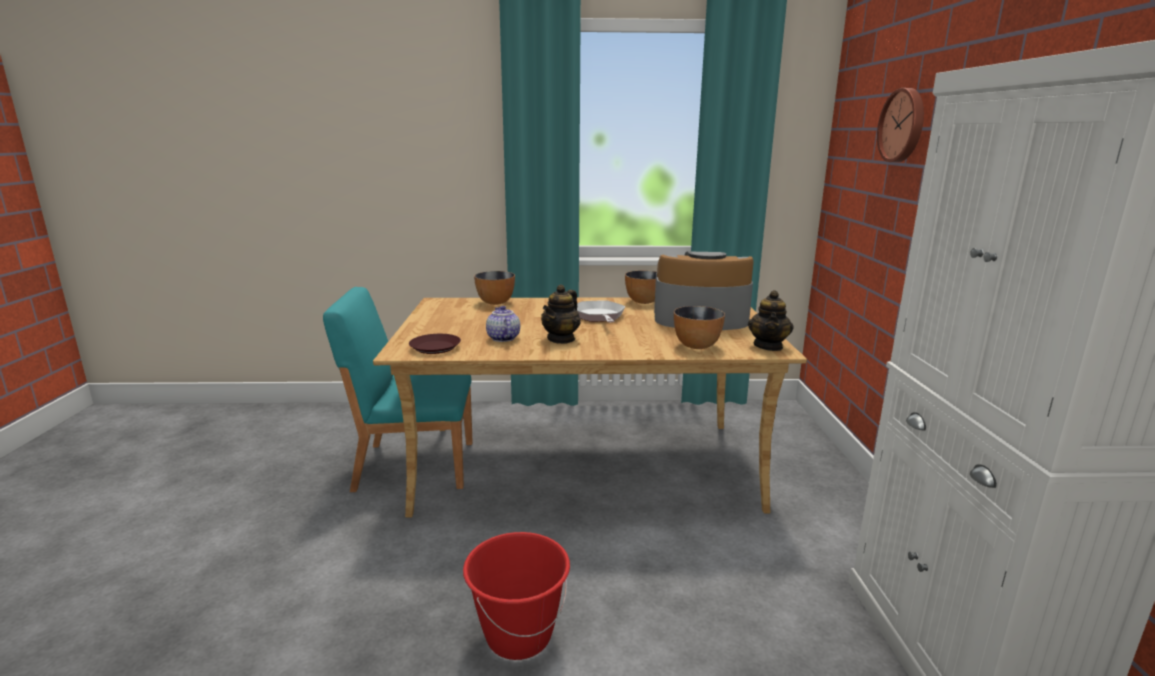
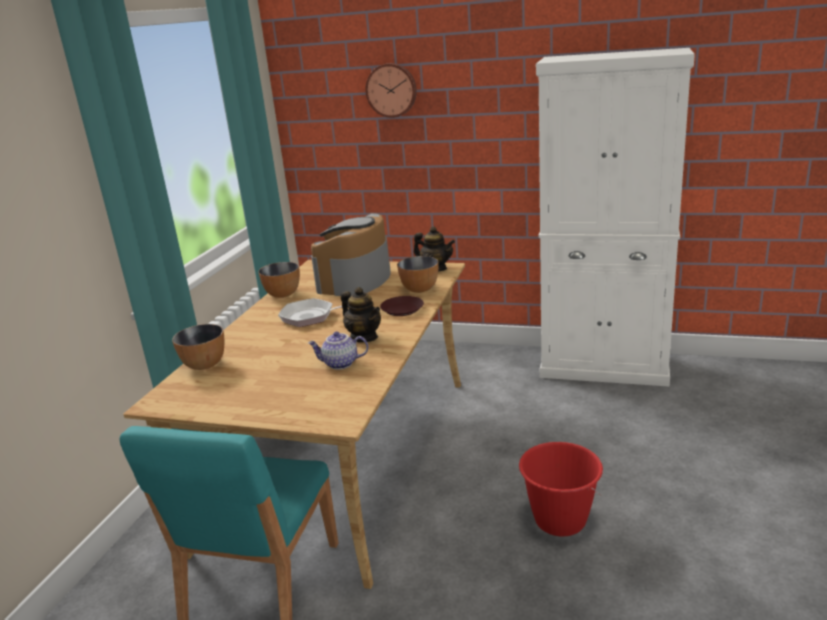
camera: 70 degrees left, 5 degrees up
brown plate [409,334,461,354] -> brown plate moved to [380,296,424,316]

